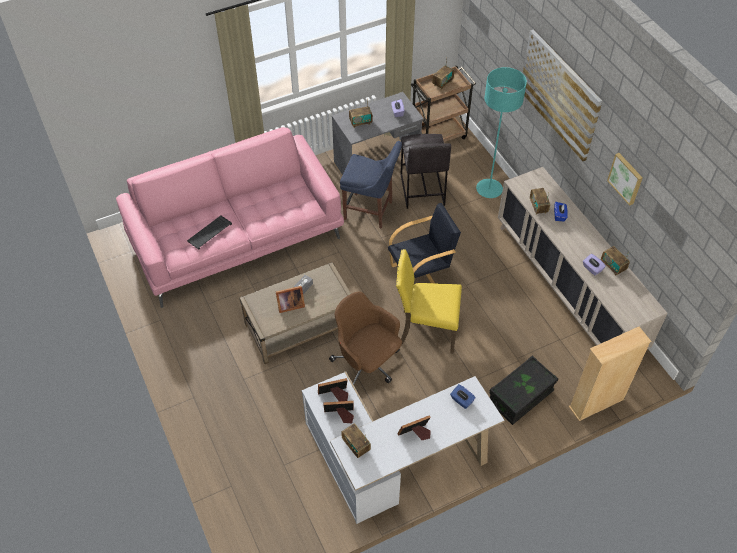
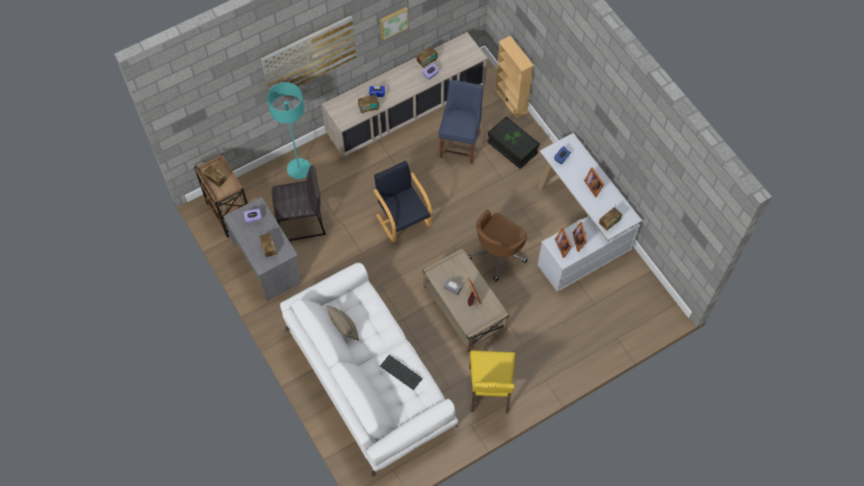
camera: 95 degrees left, 10 degrees up
pink sofa [116,127,344,308] -> white sofa [280,263,458,477]
blue chair [340,141,402,229] -> blue chair moved to [438,80,483,164]
yellow chair [396,249,462,354] -> yellow chair moved to [469,350,515,414]
none -> beige pillow [327,306,359,341]

